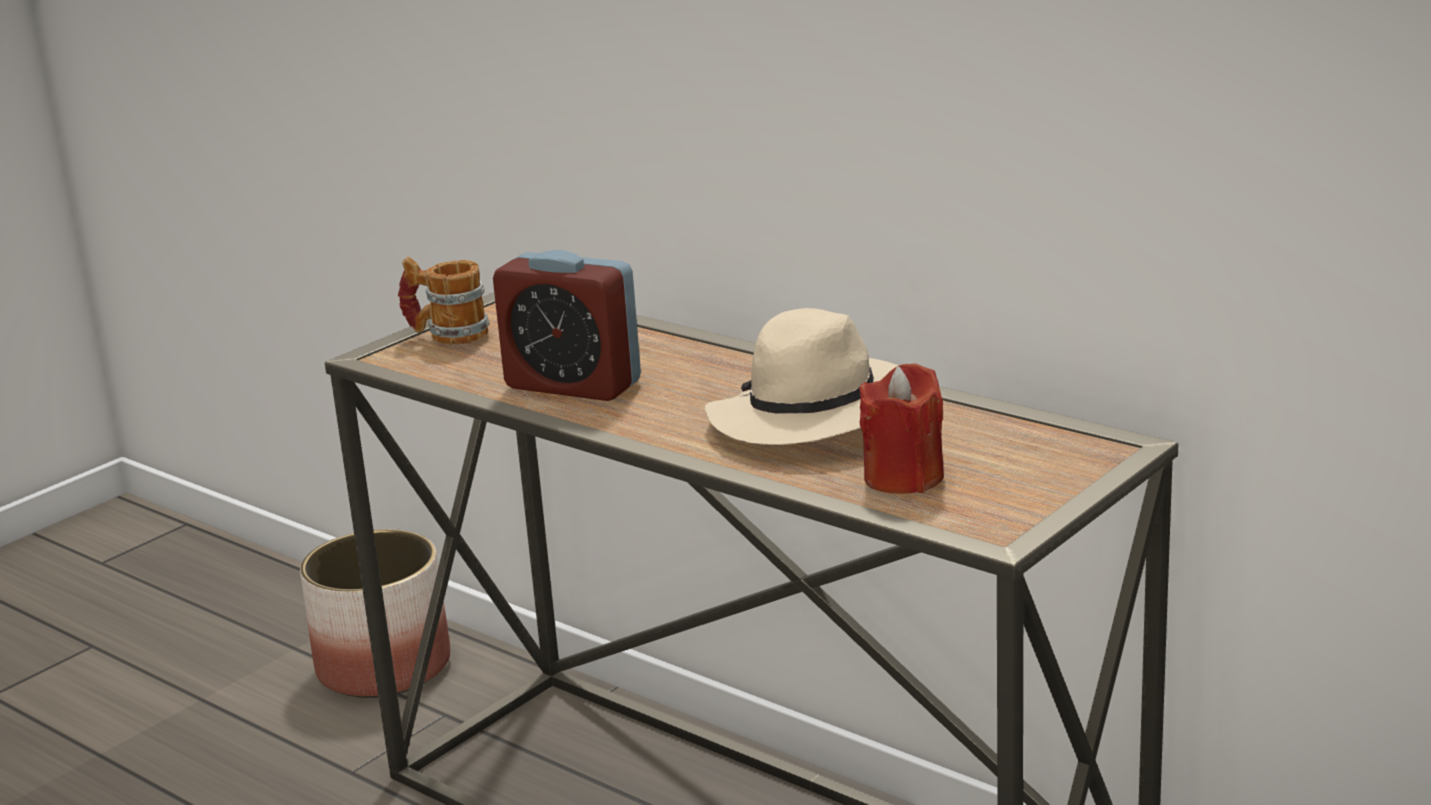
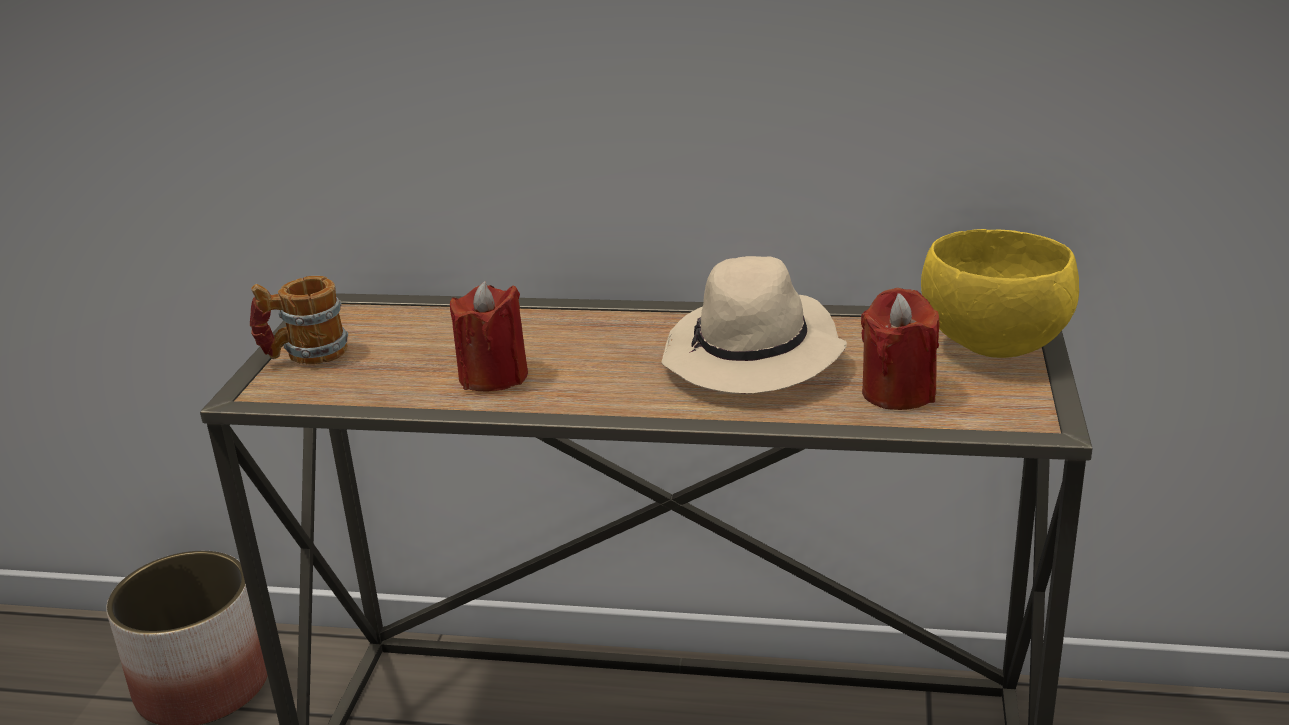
camera: 30 degrees left, 5 degrees up
alarm clock [493,250,641,401] -> red candle [450,281,528,391]
none -> yellow bowl [921,229,1079,358]

